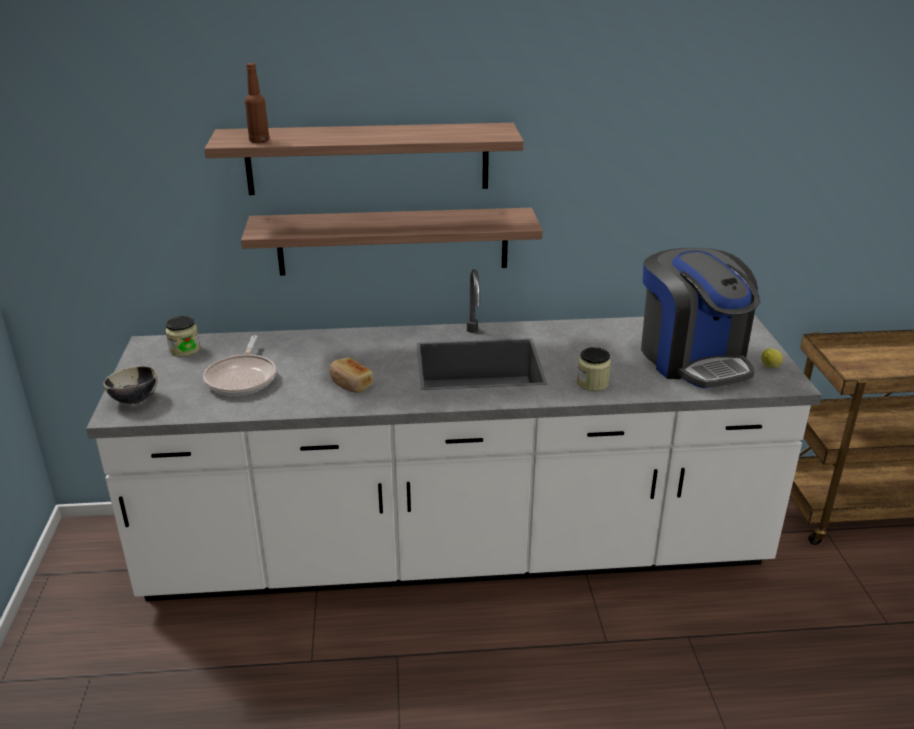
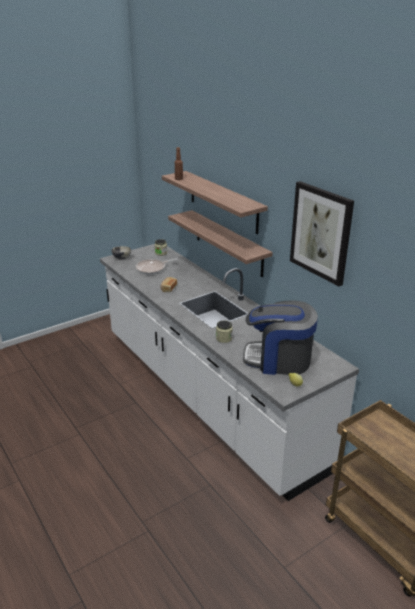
camera: 60 degrees right, 0 degrees up
coffee machine [641,248,760,389] -> coffee machine turned 60 degrees clockwise [243,300,318,375]
none -> picture [290,181,354,286]

